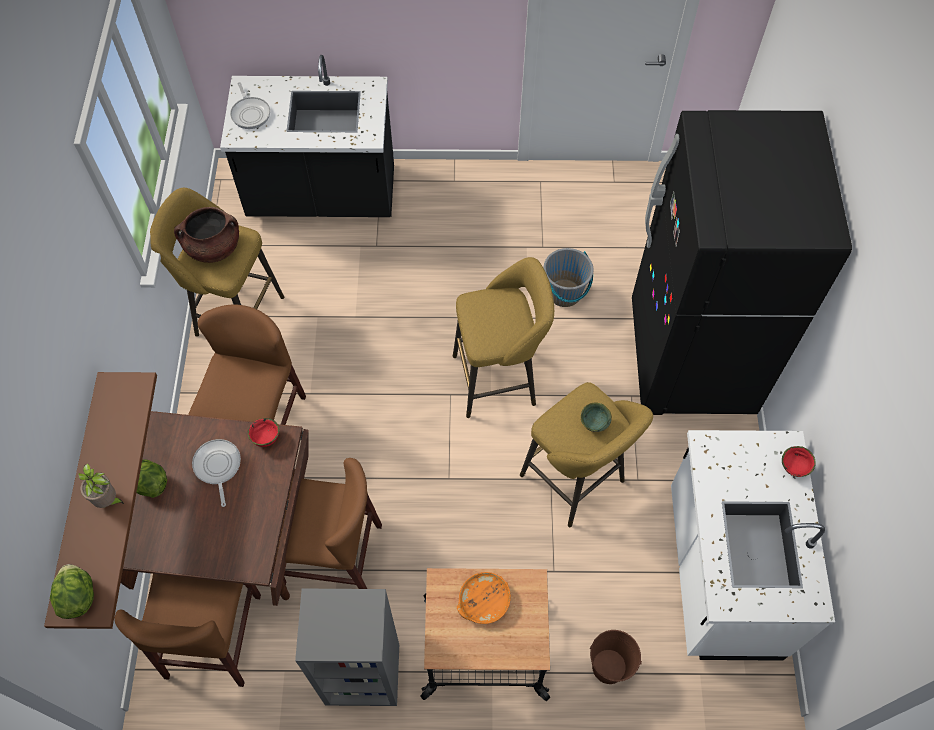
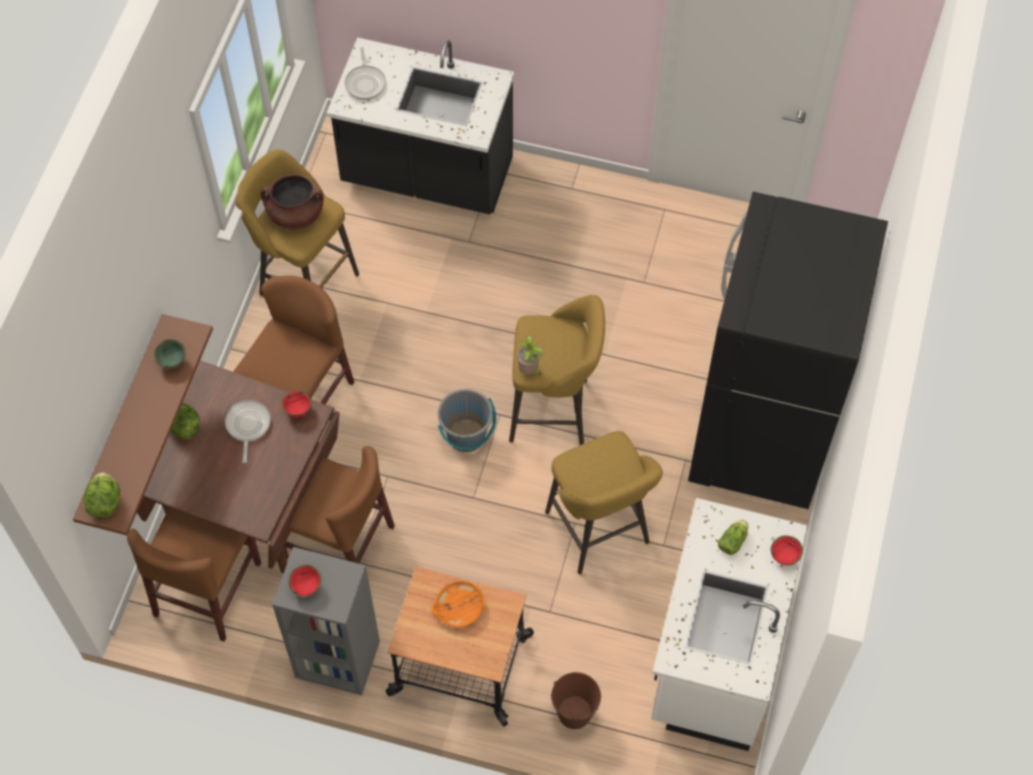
camera: 15 degrees right, 0 degrees up
potted plant [78,463,124,508] -> potted plant moved to [517,335,543,377]
grey bucket [544,248,594,307] -> grey bucket moved to [438,389,496,452]
green bowl [581,403,612,432] -> green bowl moved to [154,339,186,369]
none -> red bowl [289,565,321,597]
none -> lettuce [718,520,748,555]

